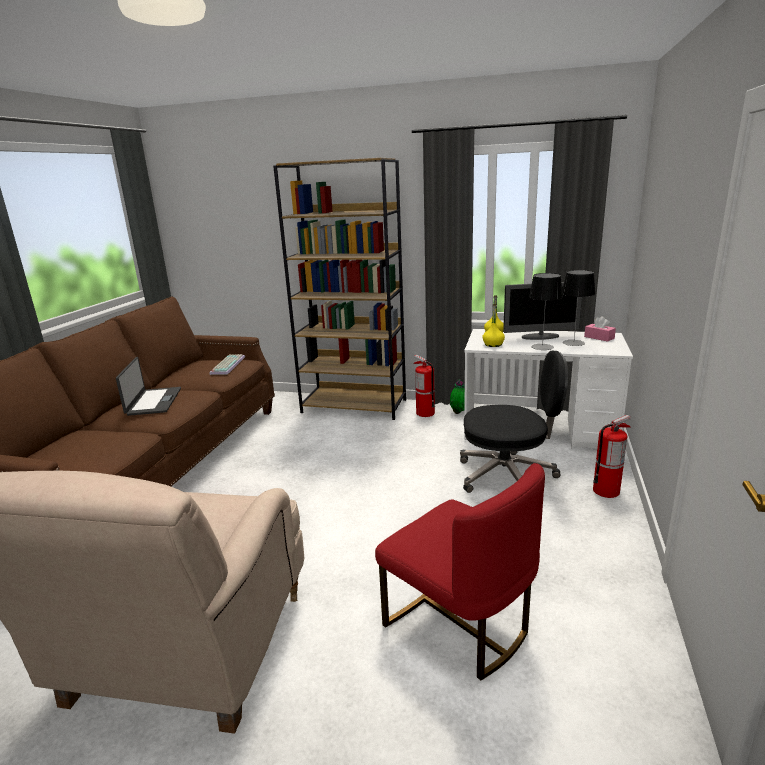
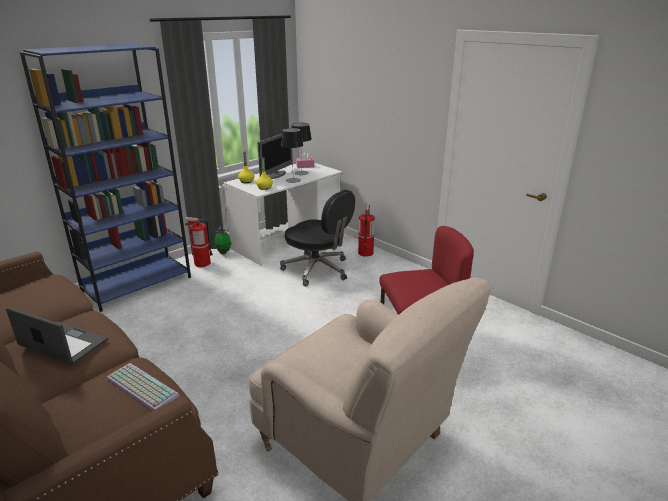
camera: 60 degrees left, 5 degrees up
keyboard [209,354,245,375] -> keyboard moved to [107,363,179,411]
brown bookcase [273,158,406,420] -> blue bookcase [20,44,191,312]
black office chair [460,351,568,493] -> black office chair turned 90 degrees clockwise [280,190,355,286]

